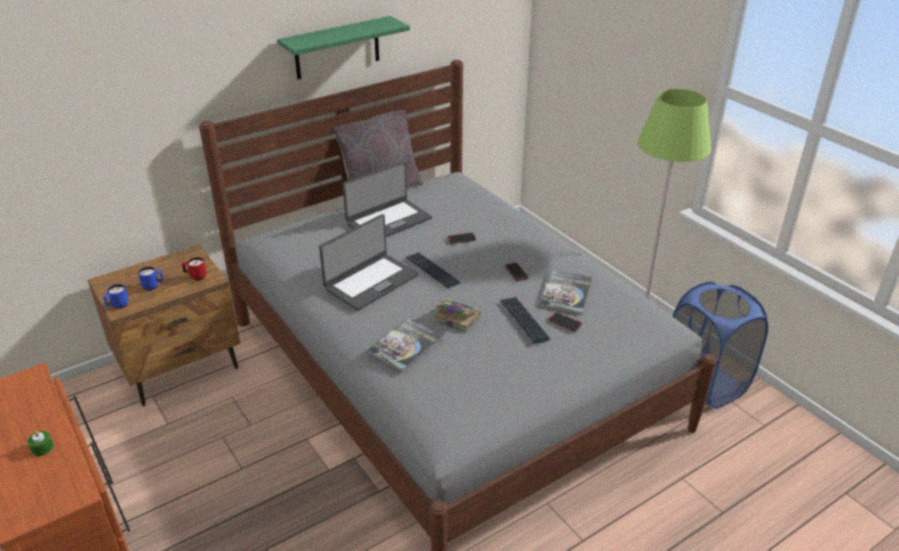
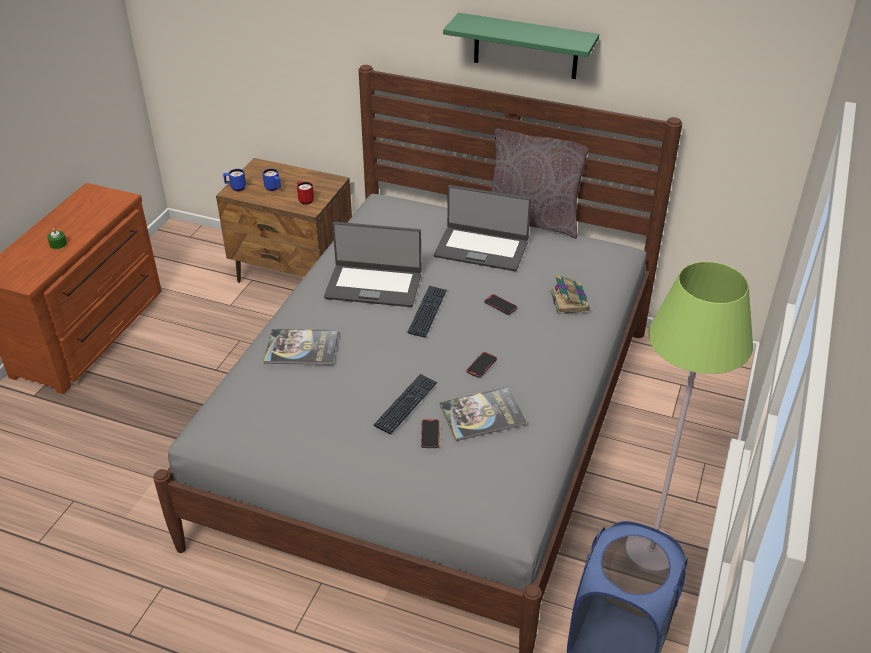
camera: 55 degrees right, 5 degrees up
book [434,299,481,332] -> book moved to [550,274,590,314]

